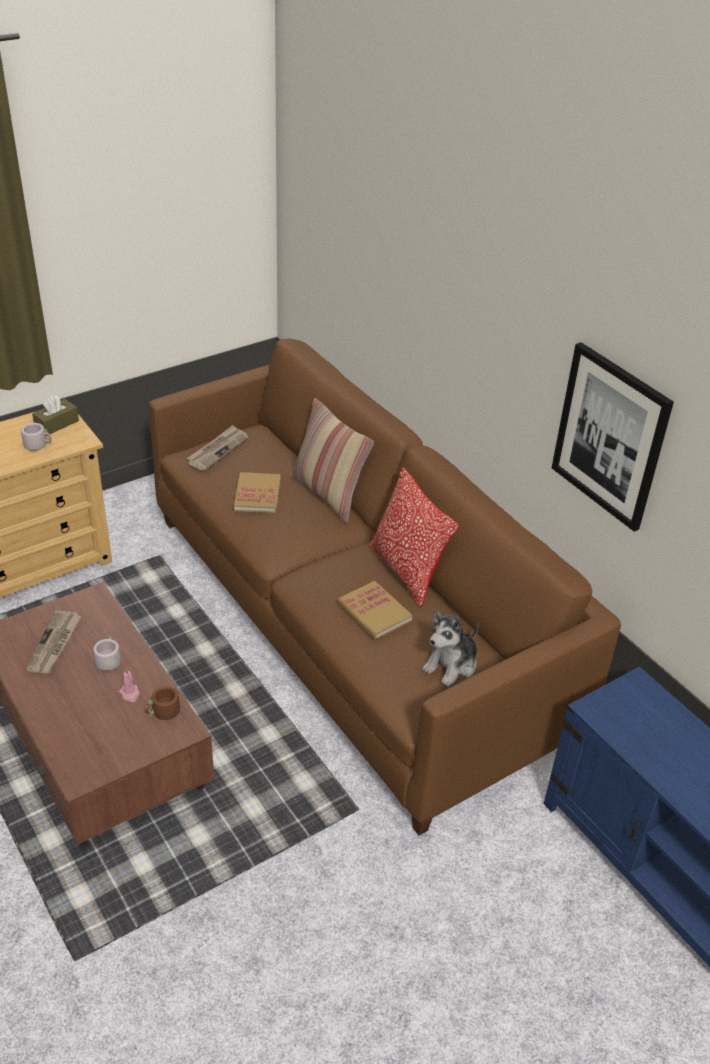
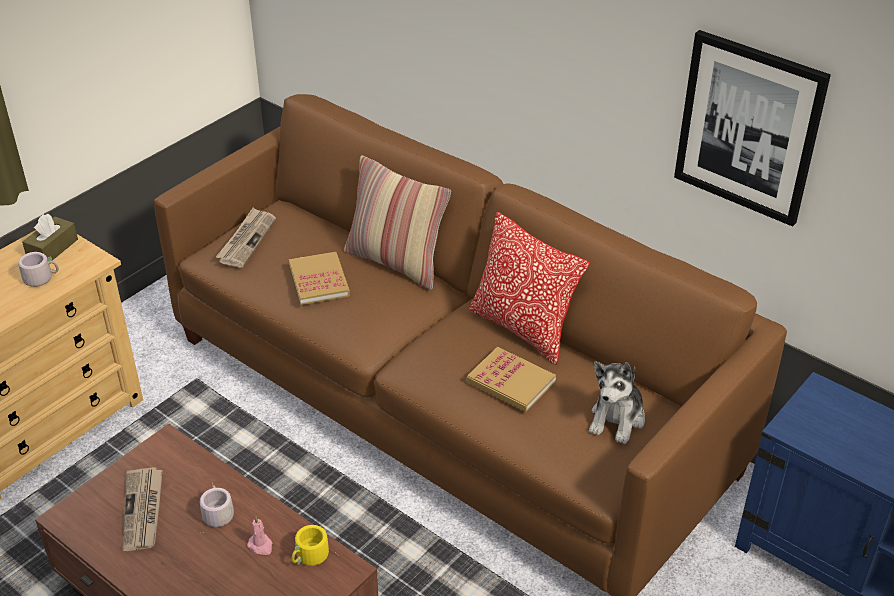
camera: 15 degrees left, 0 degrees up
brown mug [145,686,185,720] -> yellow mug [292,525,338,566]

